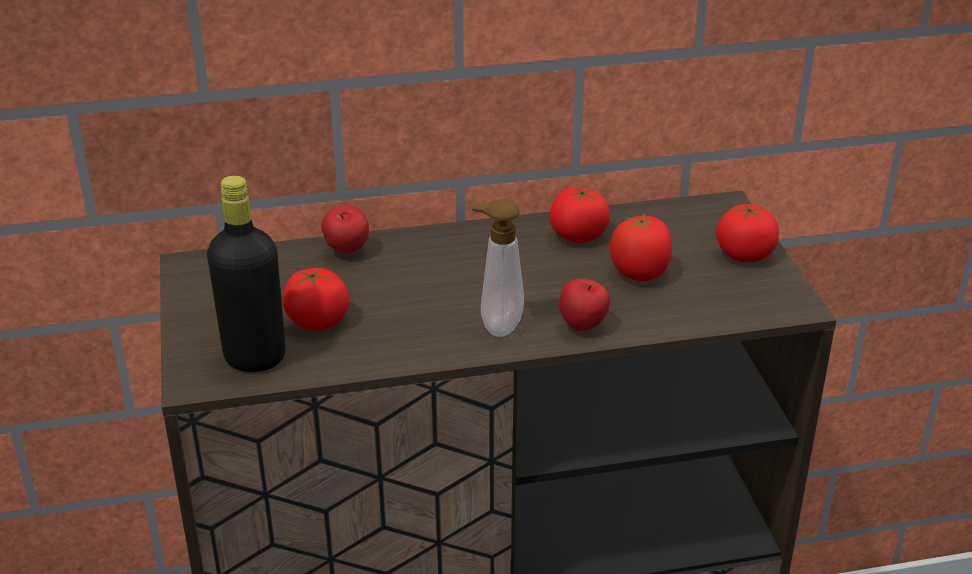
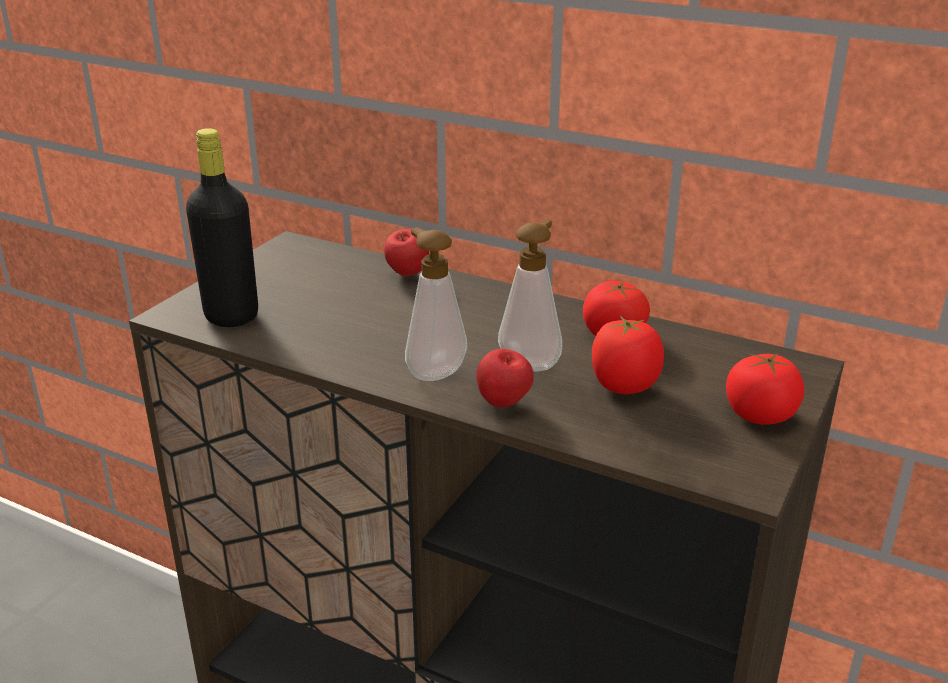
camera: 40 degrees right, 5 degrees down
tomato [282,267,350,331] -> none
none -> soap dispenser [498,219,562,371]

